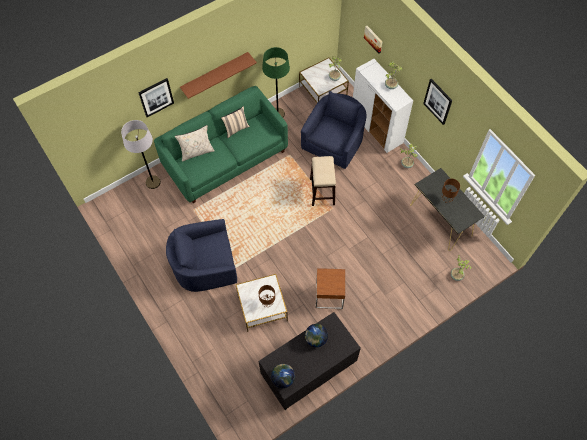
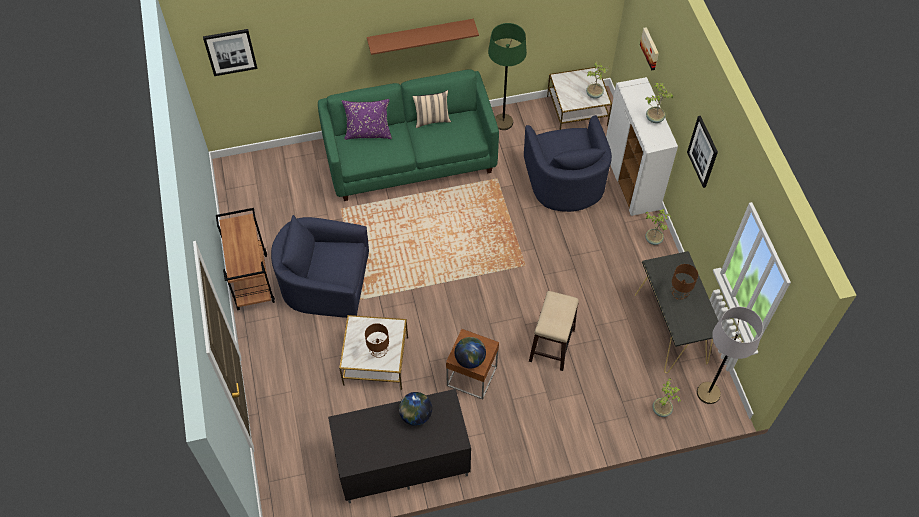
camera: 20 degrees right, 5 degrees down
grey floor lamp [121,120,161,189] -> grey floor lamp moved to [697,307,763,404]
picture [138,78,174,117] -> picture moved to [203,29,258,76]
beige pillow [175,125,214,162] -> purple pillow [342,99,392,140]
globe [271,364,295,388] -> globe moved to [455,337,486,369]
blue armchair [301,91,367,169] -> blue armchair turned 120 degrees clockwise [524,115,612,212]
stool [310,156,336,206] -> stool moved to [529,291,579,371]
none -> brown cart [216,208,275,310]

